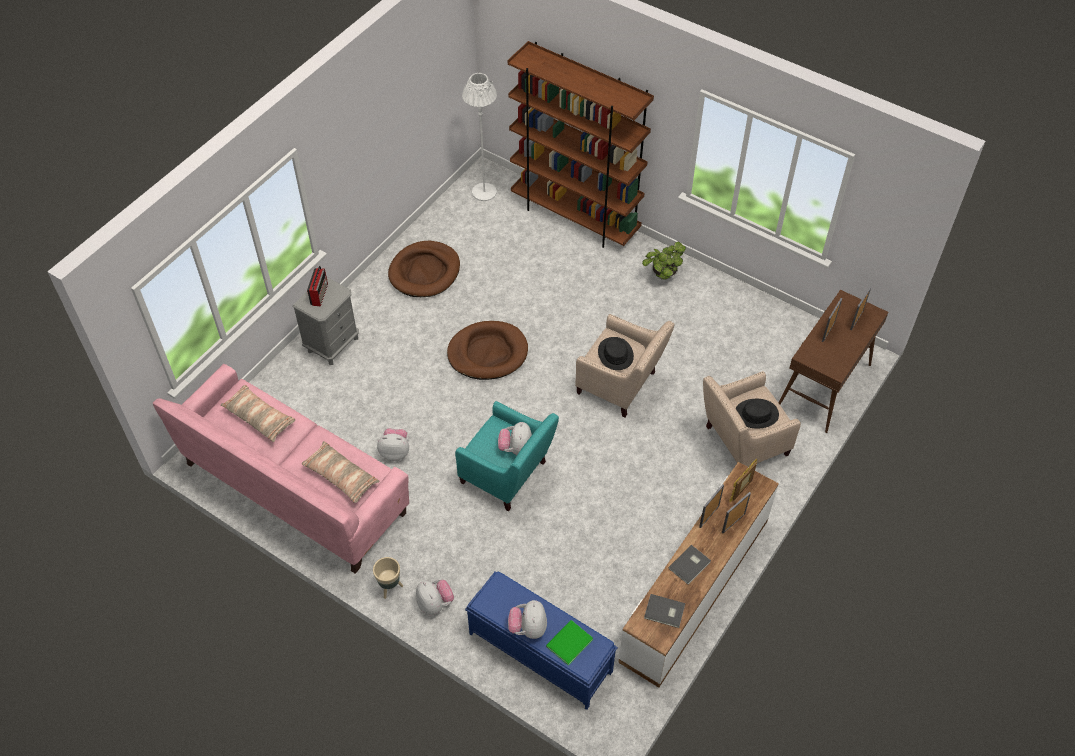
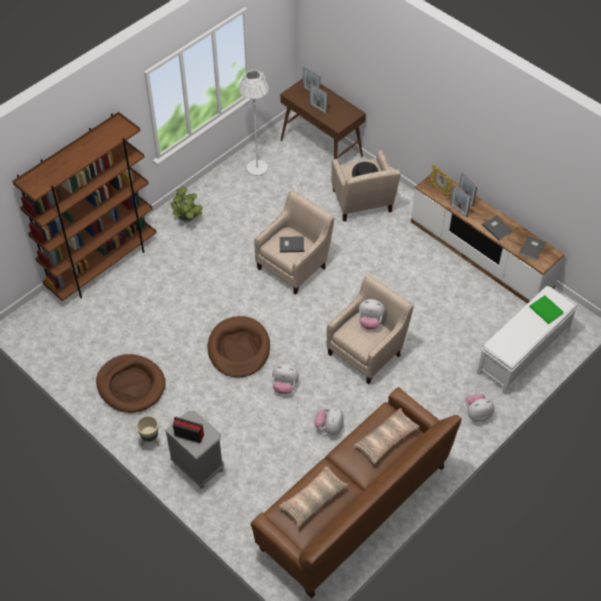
camera: 80 degrees left, 0 degrees up
pink sofa [153,364,409,574] -> brown sofa [251,387,462,598]
beige planter [373,557,403,599] -> beige planter moved to [136,416,160,447]
turquoise armchair [455,401,559,511] -> beige armchair [326,274,414,384]
white floor lamp [462,73,497,201] -> white floor lamp moved to [239,69,269,176]
blue bench [465,571,618,710] -> white bench [477,286,578,394]
plush toy [508,600,547,639] -> plush toy moved to [272,364,299,394]
black hat [598,337,634,370] -> grey book [279,236,304,253]

